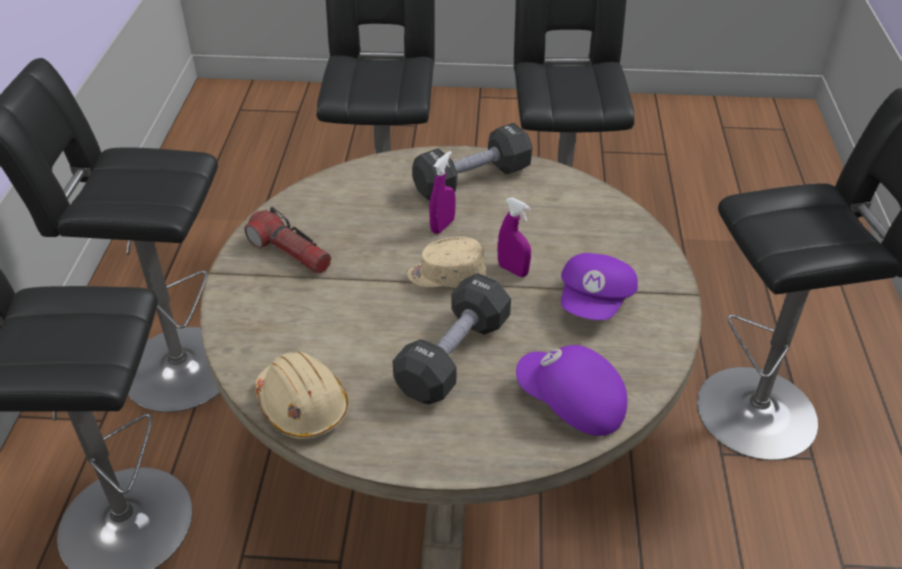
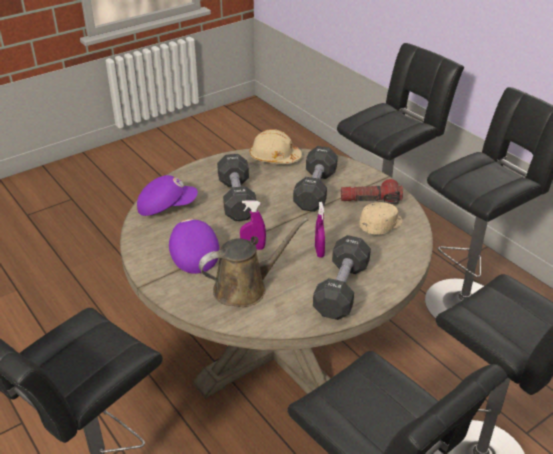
camera: 140 degrees right, 5 degrees down
beige cap [407,237,486,287] -> beige cap moved to [359,202,402,235]
none -> brown watering can [199,217,308,307]
none -> black dumbbell [293,146,338,212]

